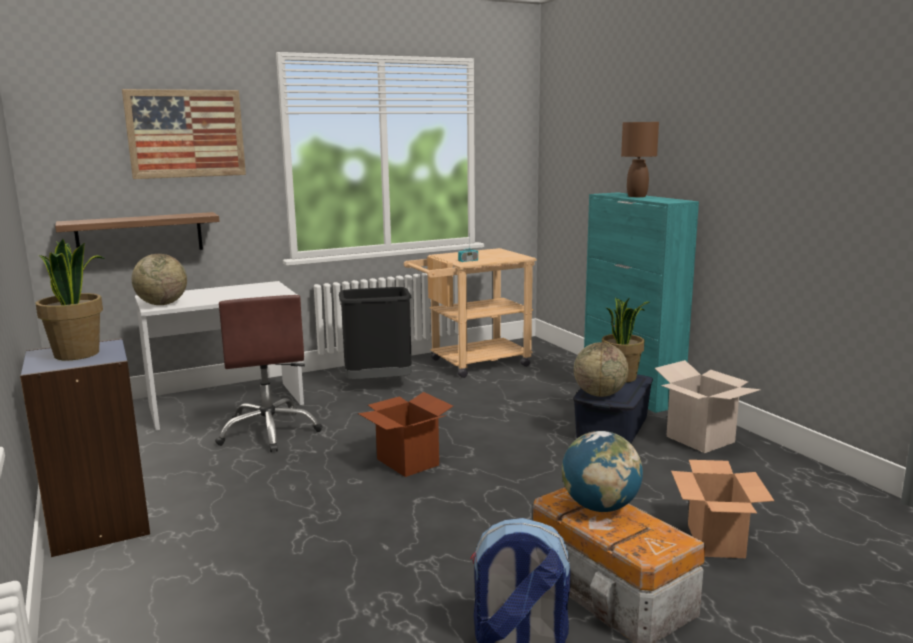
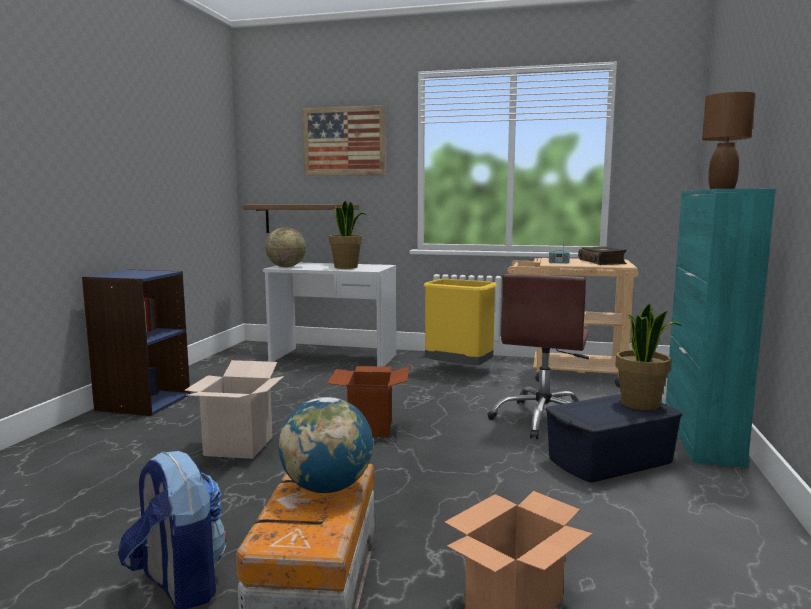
camera: 40 degrees right, 5 degrees down
potted plant [35,239,105,360] -> potted plant moved to [329,201,367,269]
brown office chair [215,295,323,452] -> brown office chair moved to [487,274,589,439]
black trash can [339,287,412,379] -> yellow trash can [424,279,497,365]
globe [574,342,629,397] -> none
cardboard box [654,360,761,453] -> cardboard box moved to [184,360,284,459]
none -> book [578,246,627,265]

